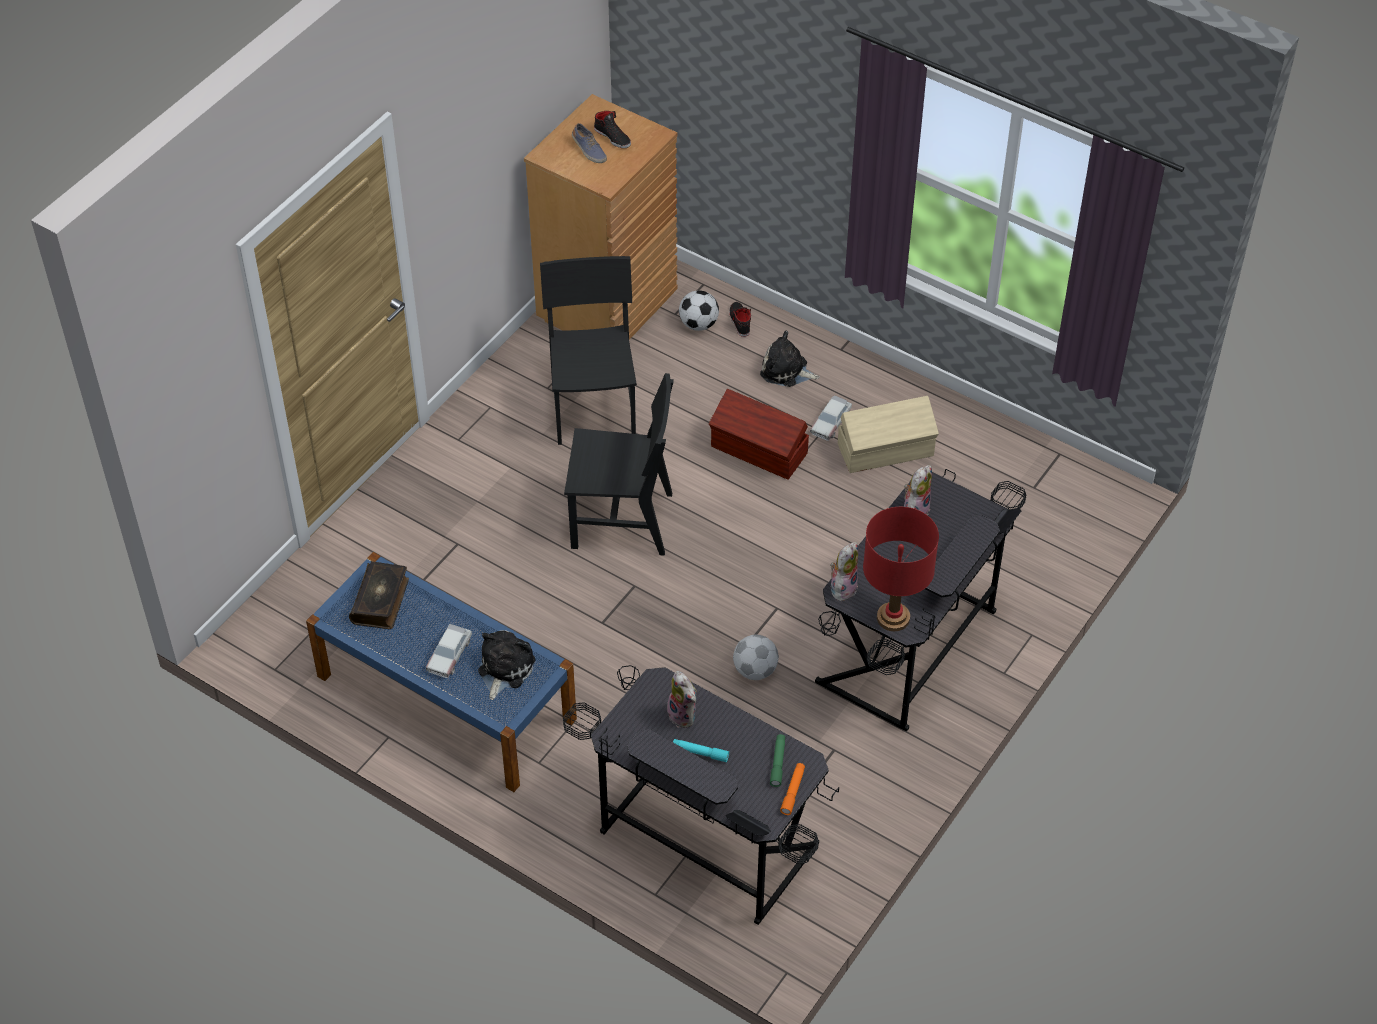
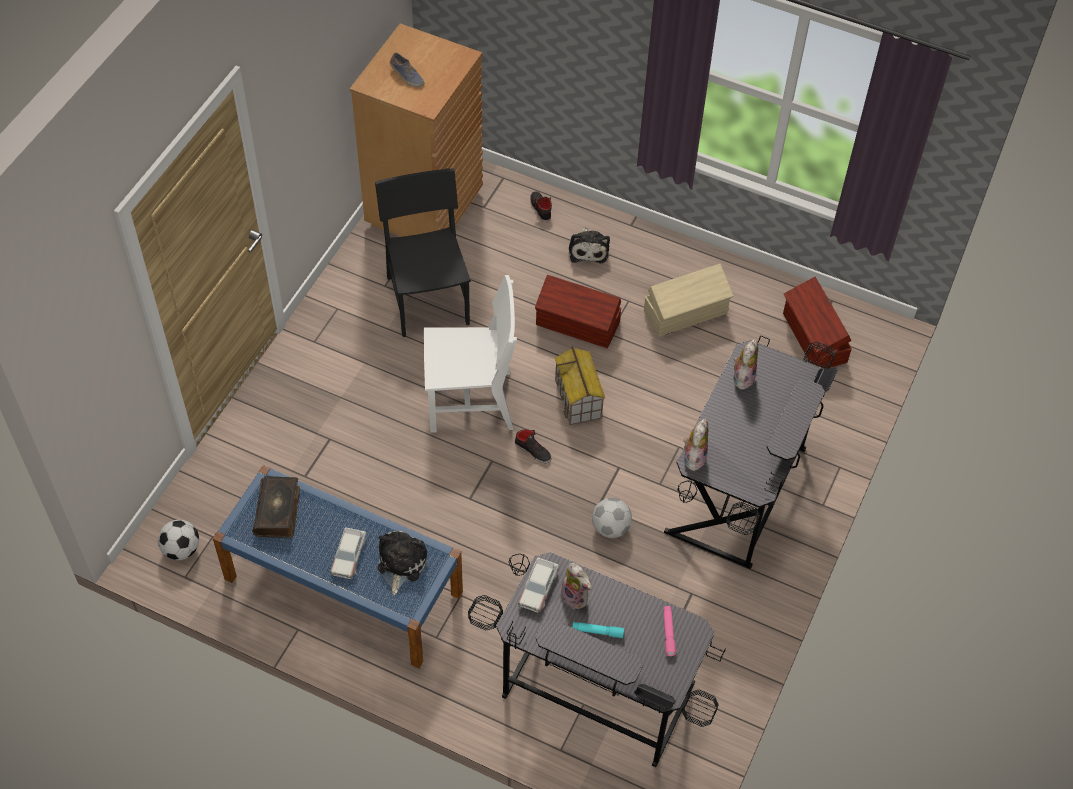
camera: 10 degrees left, 5 degrees up
black chair [564,373,674,556] -> white chair [424,275,517,433]
black shoe [594,111,631,148] -> black shoe moved to [515,429,551,463]
football [679,290,719,331] -> football moved to [158,520,199,560]
plush toy [760,330,820,387] -> plush toy turned 105 degrees counterclockwise [569,227,610,263]
green flashlight [770,734,785,787] -> pink flashlight [663,606,676,656]
orange flashlight [780,763,805,815] -> none
toy car [810,395,852,441] -> toy car moved to [518,558,559,612]
red table lamp [863,507,939,631] -> none
none -> toy house [555,346,605,425]
none -> brown storage box [783,277,852,369]

